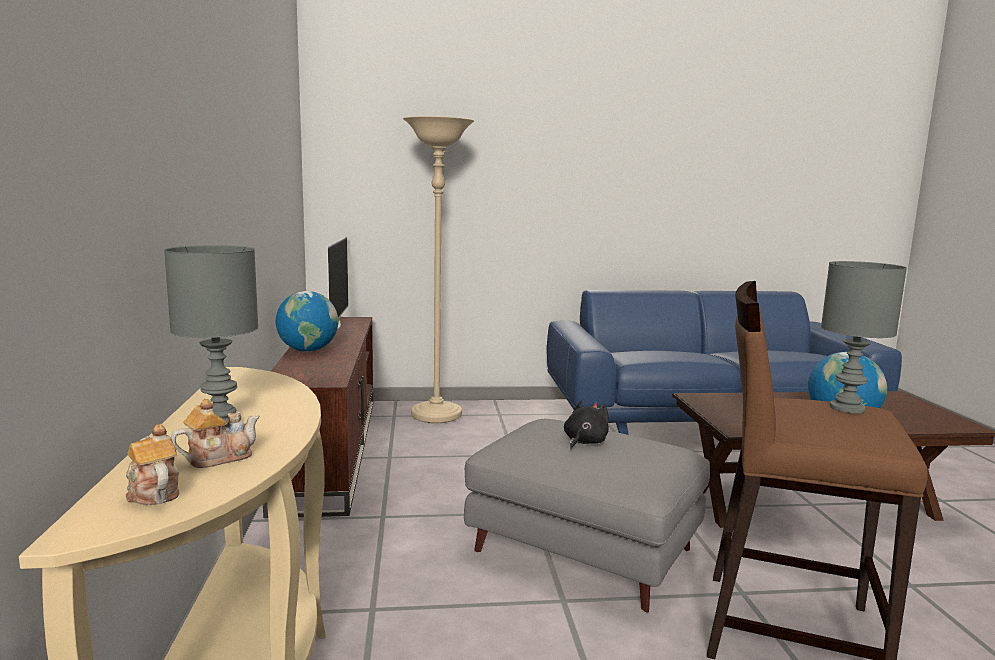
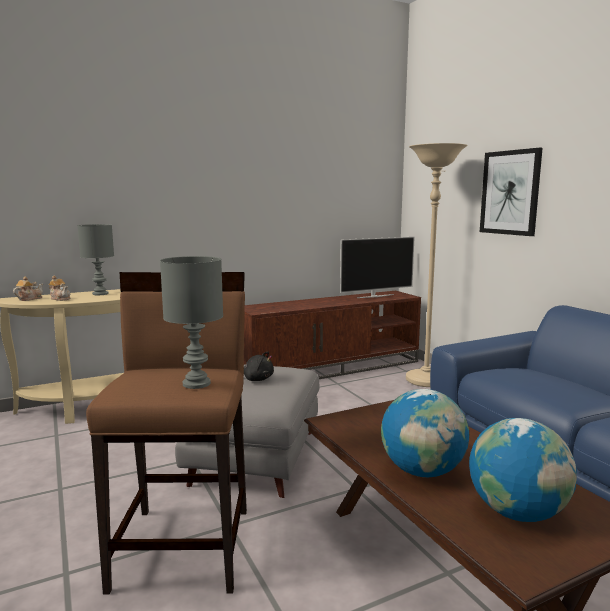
camera: 70 degrees right, 0 degrees up
globe [276,291,338,352] -> globe moved to [469,418,577,522]
none -> picture [480,148,543,236]

